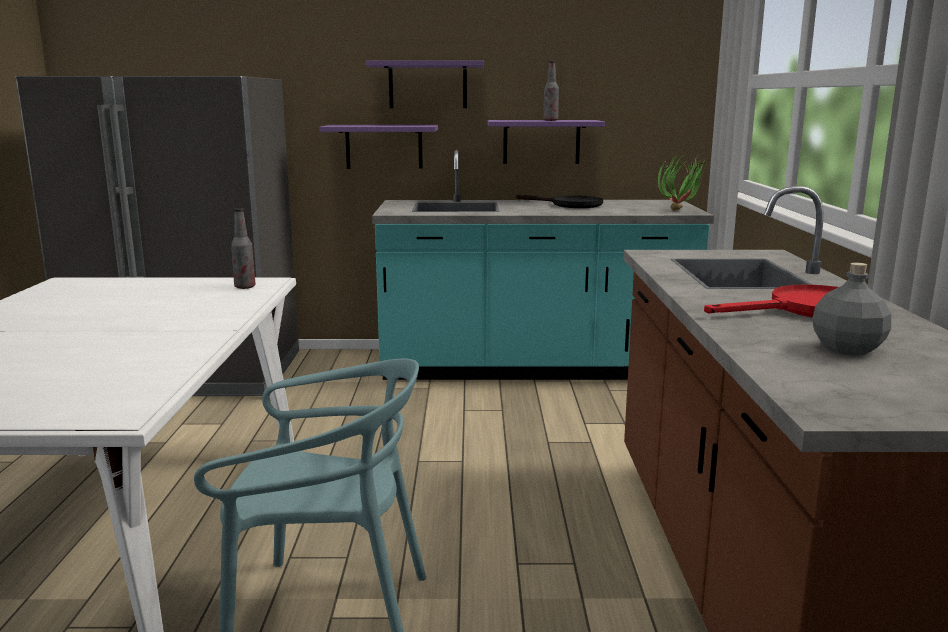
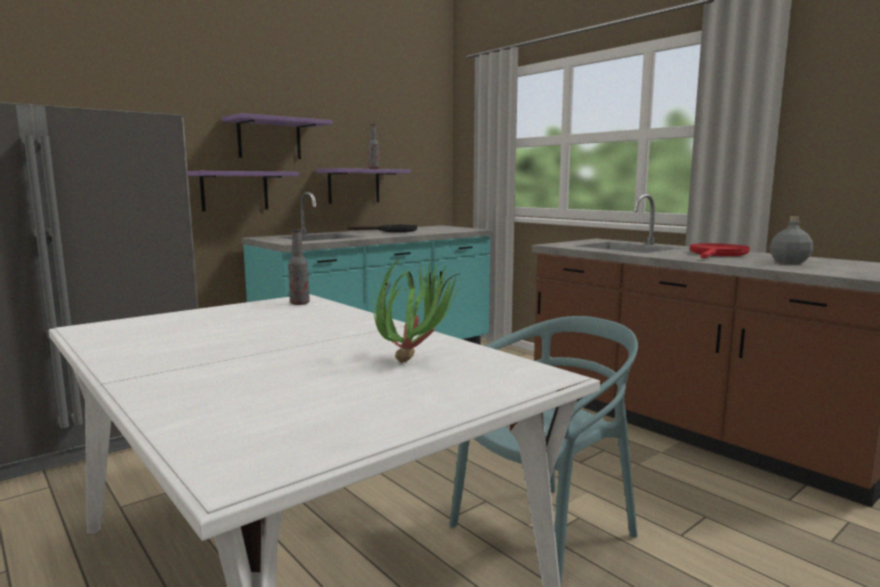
camera: 40 degrees left, 5 degrees down
potted plant [658,153,706,211] -> potted plant moved to [373,258,463,363]

